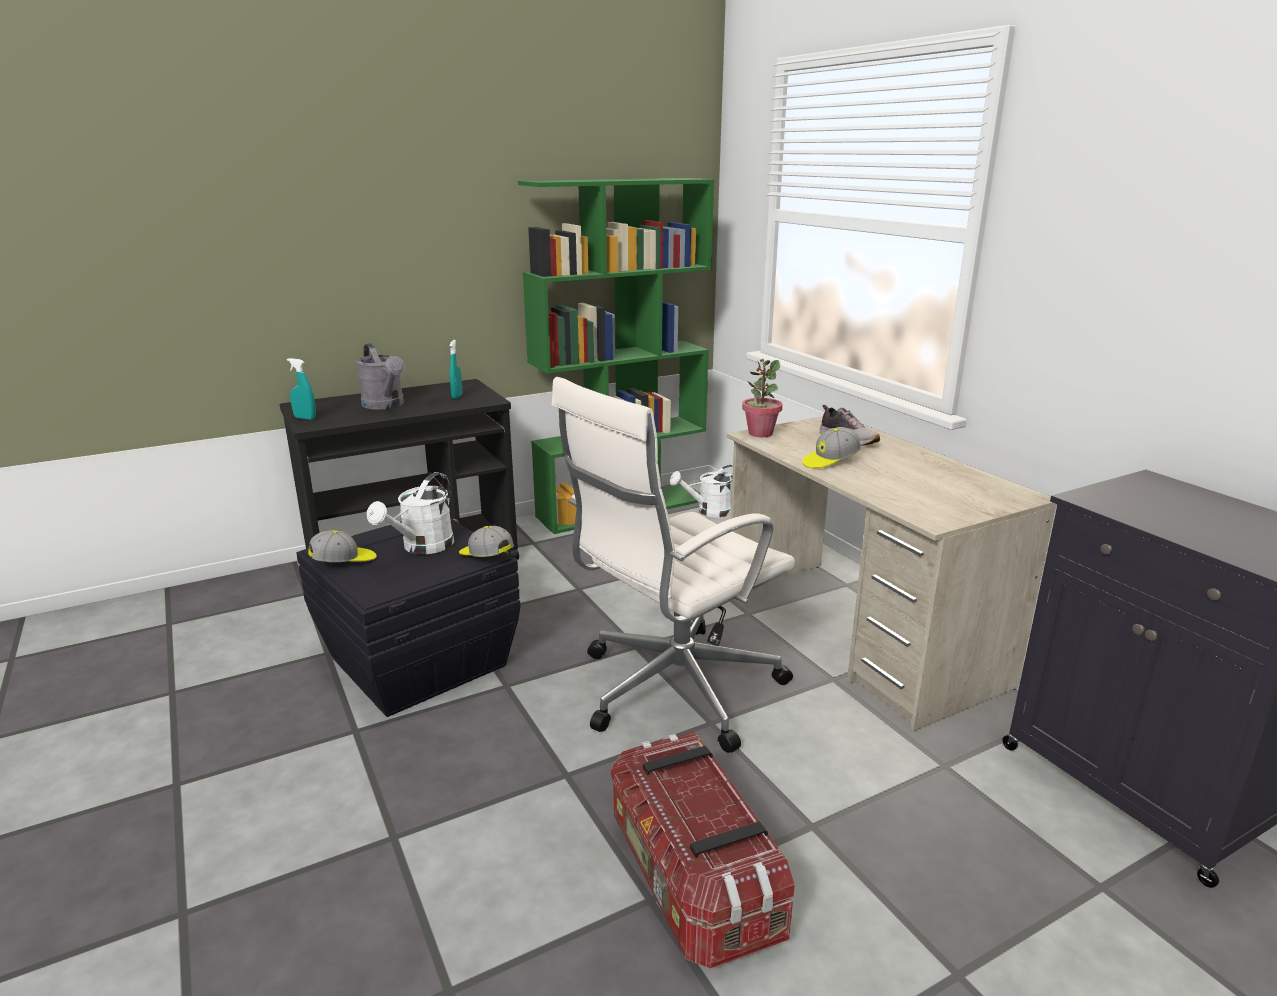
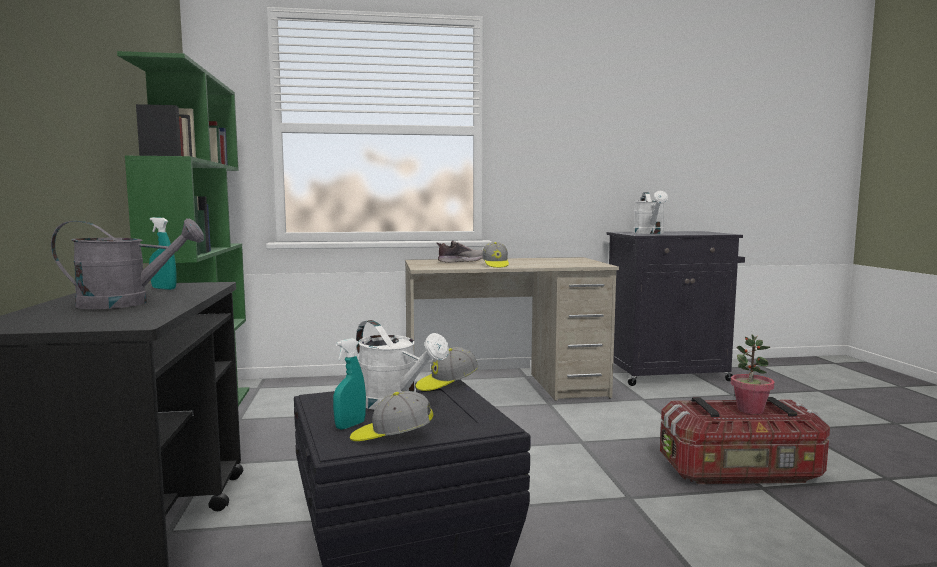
camera: 70 degrees left, 15 degrees down
turquoise spray bottle [287,358,316,420] -> turquoise spray bottle moved to [333,338,366,430]
cap [308,530,377,562] -> cap turned 75 degrees counterclockwise [350,391,433,441]
white office chair [552,377,795,753] -> none
white watering can [670,465,733,517] -> white watering can moved to [633,191,668,234]
potted plant [742,359,782,437] -> potted plant moved to [731,334,775,414]

